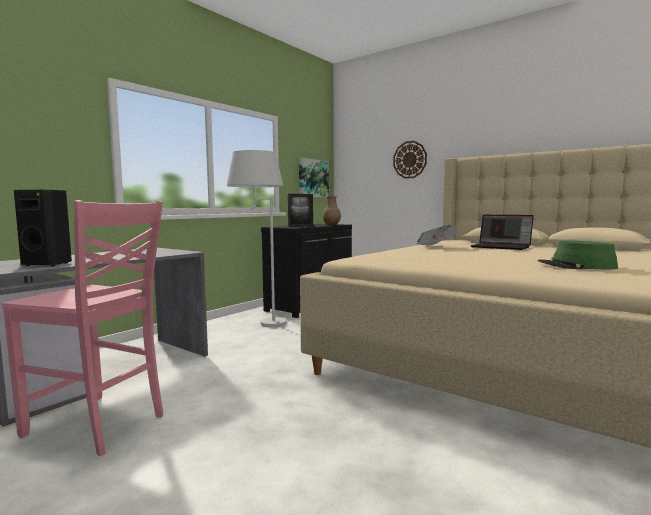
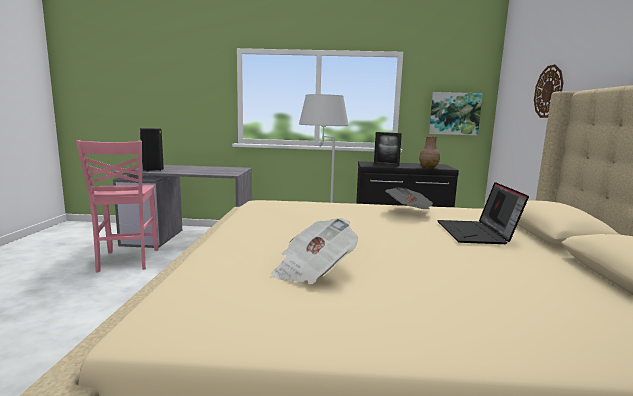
camera: 55 degrees right, 5 degrees up
green hat [538,241,618,269] -> newspaper [271,218,358,284]

